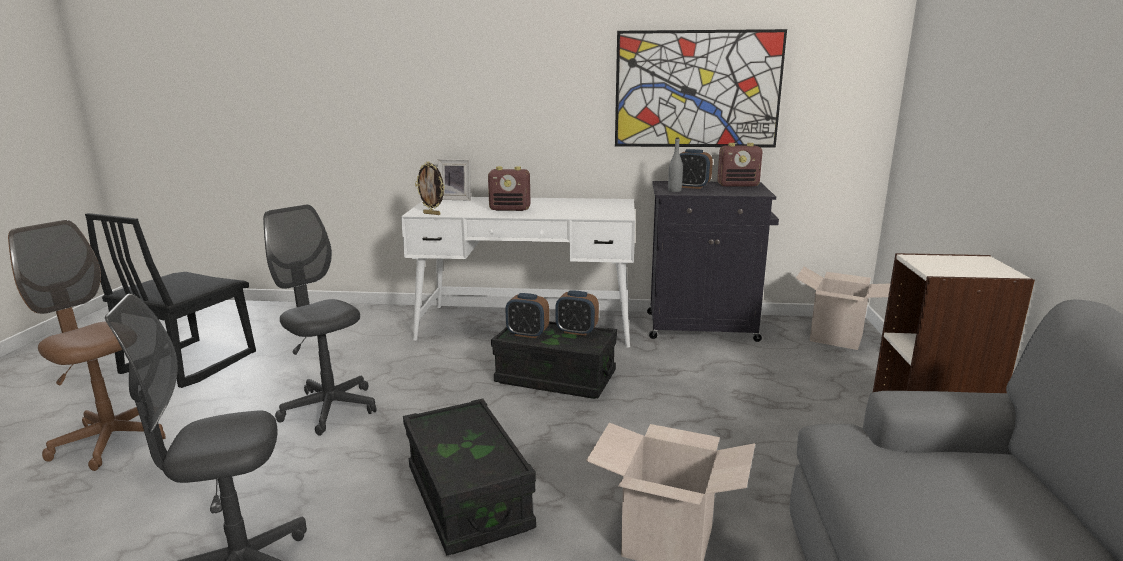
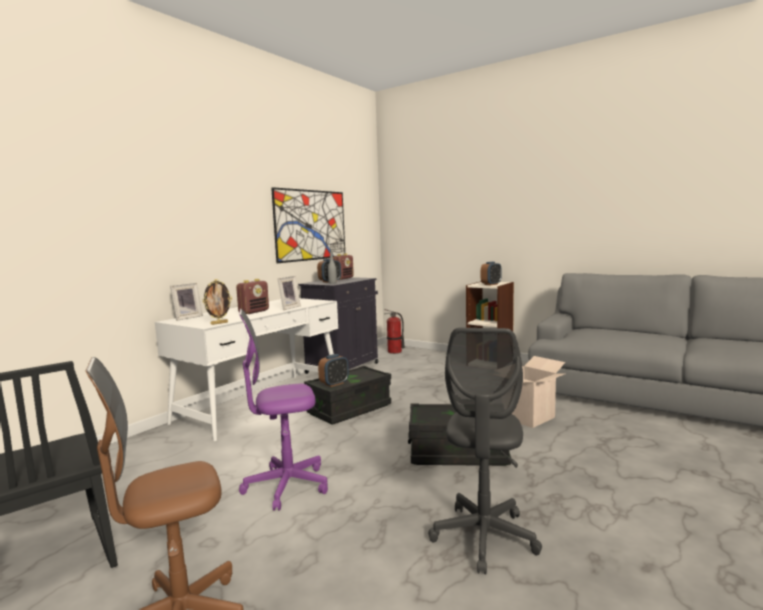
camera: 60 degrees left, 10 degrees down
grey office chair [263,204,377,436] -> purple office chair [239,309,328,511]
alarm clock [555,290,599,336] -> alarm clock moved to [481,262,502,285]
cardboard box [796,266,890,350] -> fire extinguisher [385,309,405,354]
none -> picture frame [277,276,301,310]

